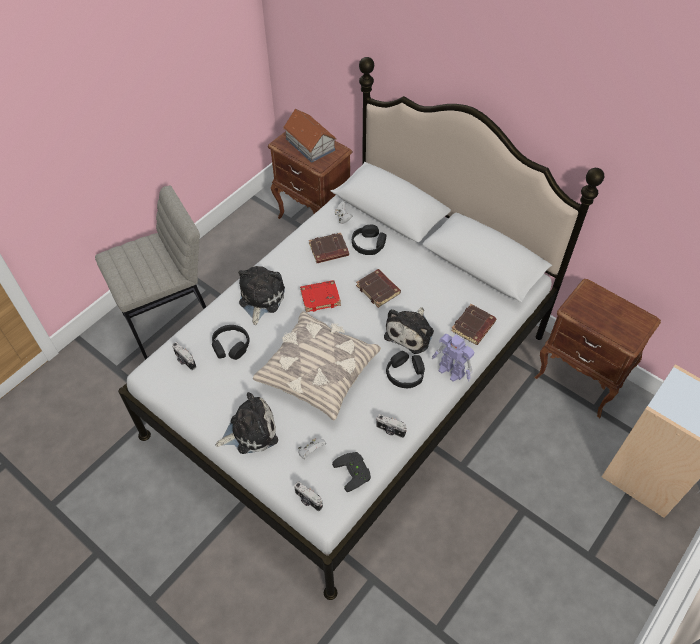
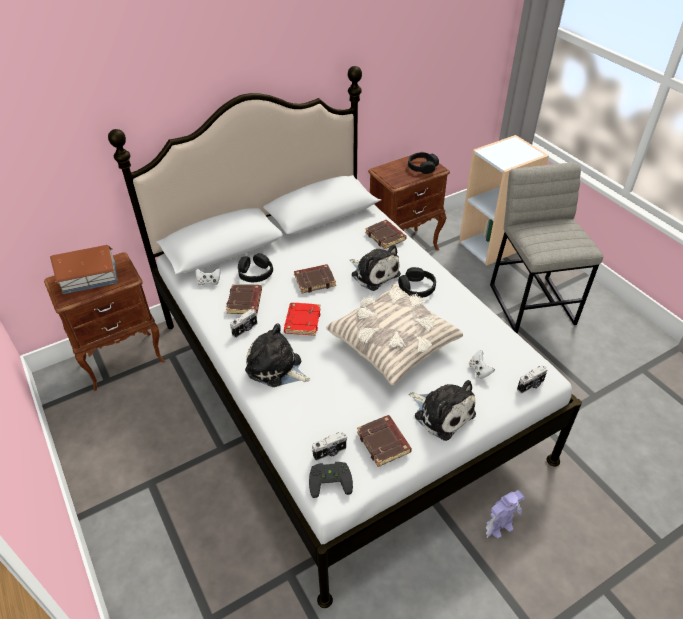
camera: 70 degrees left, 10 degrees down
grey chair [95,185,206,360] -> grey chair moved to [490,162,603,333]
black headphones [212,325,250,360] -> black headphones moved to [408,152,439,174]
plush toy [215,392,278,454] -> plush toy turned 135 degrees clockwise [409,380,476,441]
black game controller [332,452,371,492] -> black game controller moved to [309,462,353,498]
camera [376,414,407,438] -> camera moved to [230,309,257,338]
toy robot [432,334,474,382] -> toy robot moved to [486,490,525,538]
none -> brown book [357,415,412,467]

